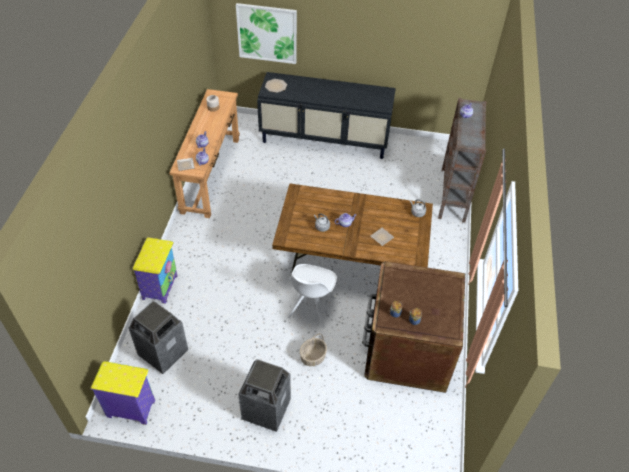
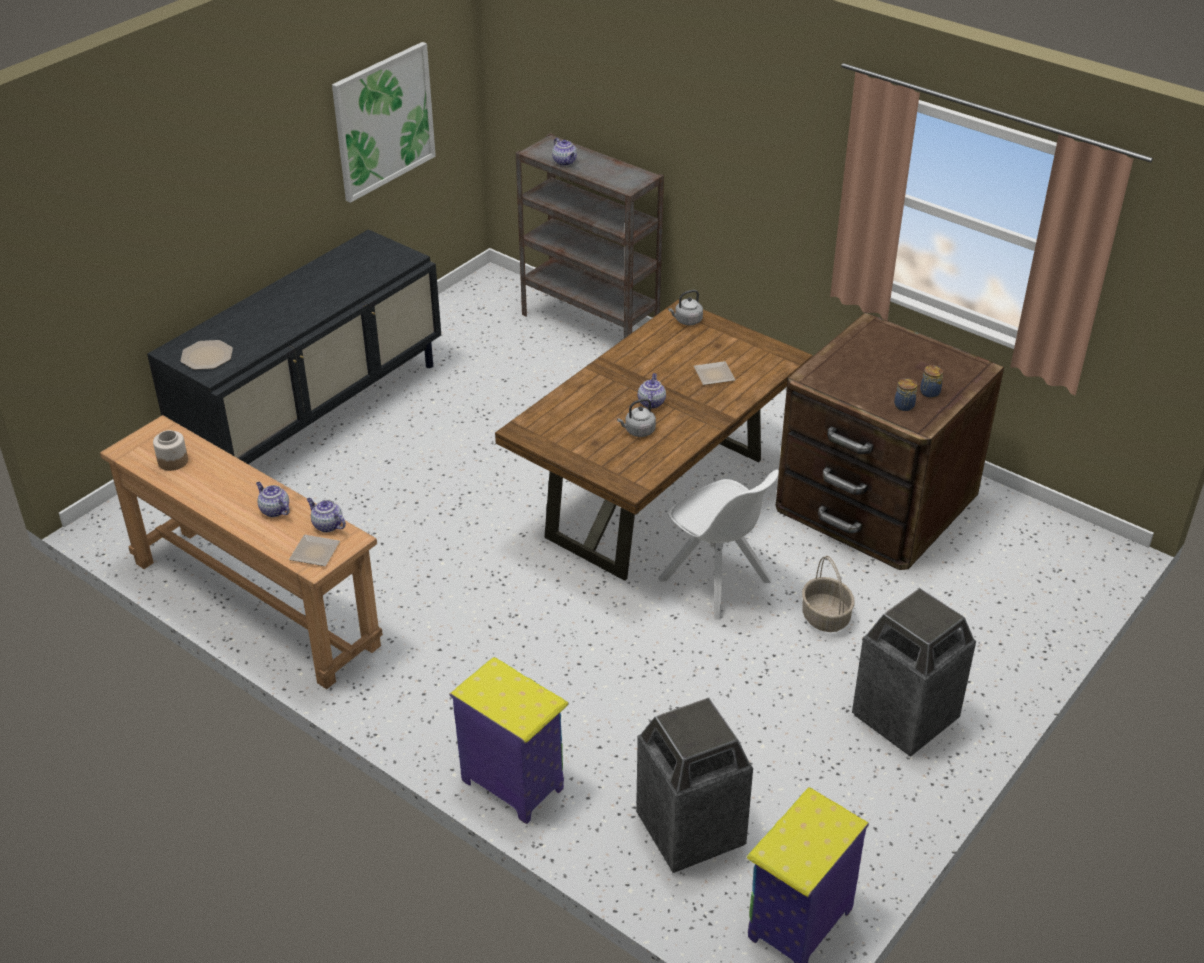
camera: 60 degrees left, 10 degrees down
picture [236,3,297,64] -> picture moved to [332,42,436,203]

